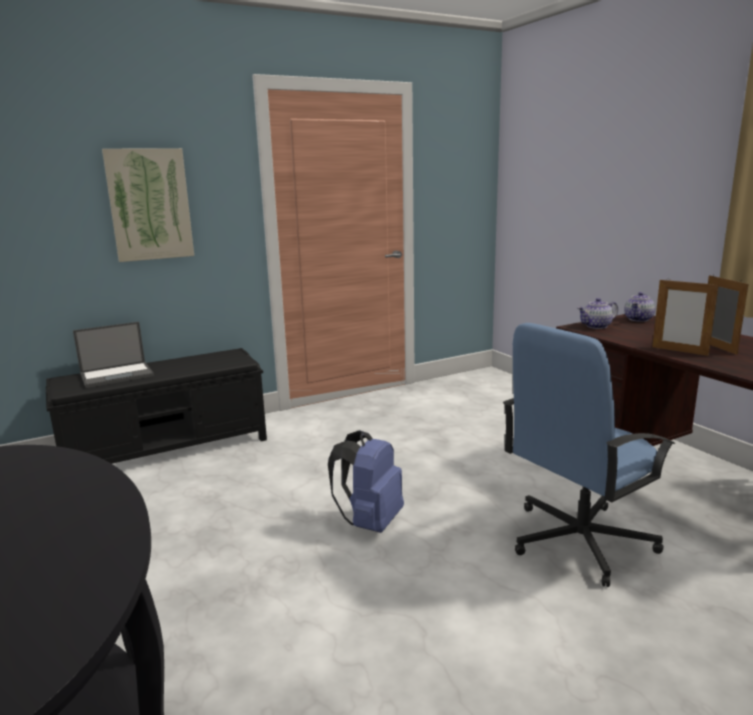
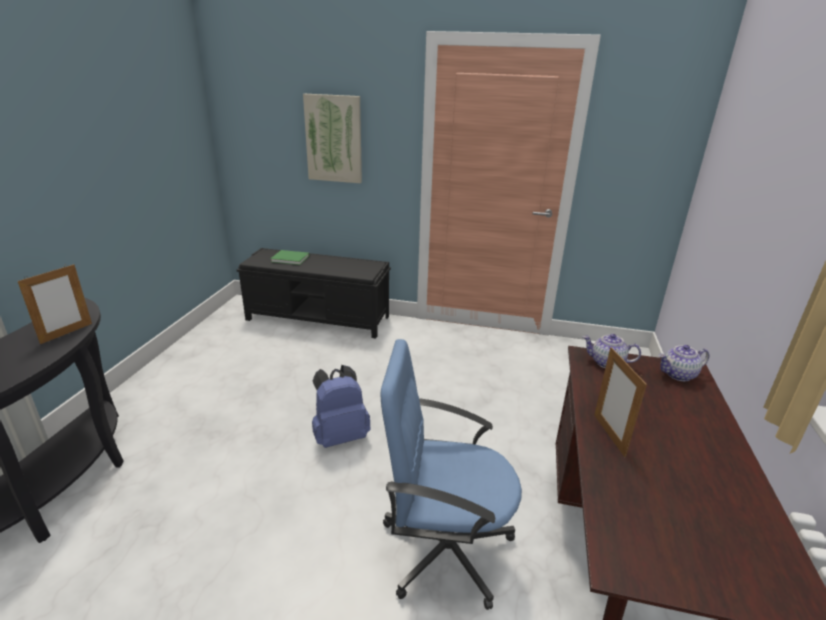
camera: 40 degrees right, 10 degrees up
laptop [73,322,154,388] -> green book [270,250,309,265]
picture frame [708,274,748,355] -> picture frame moved to [18,264,92,344]

